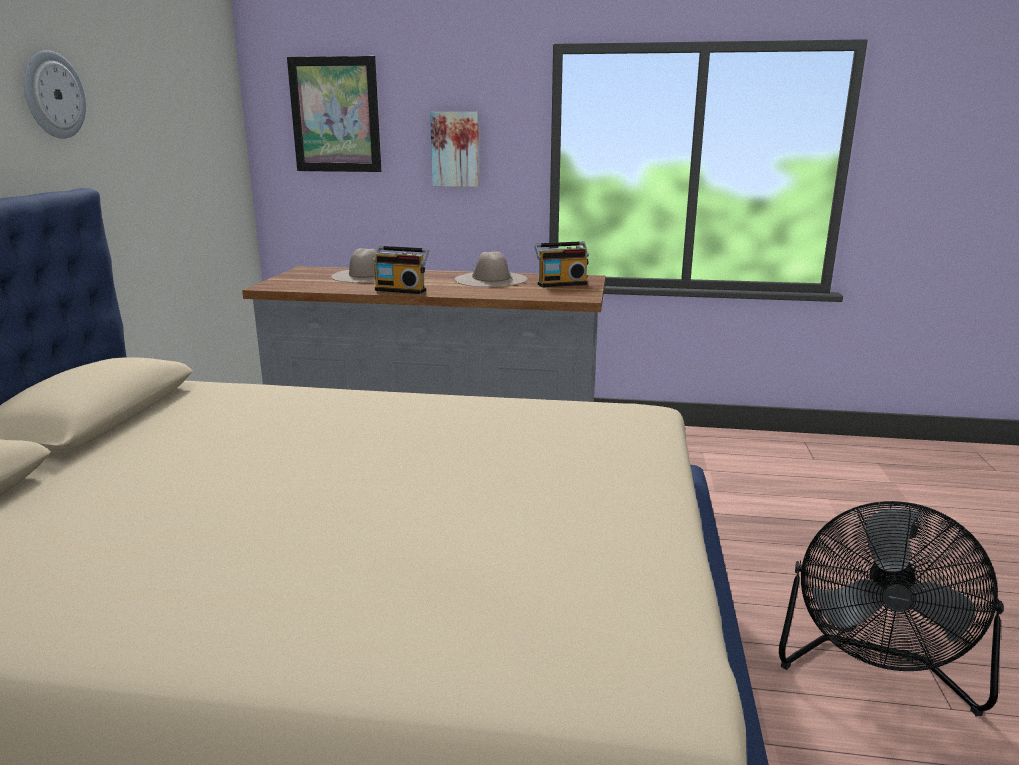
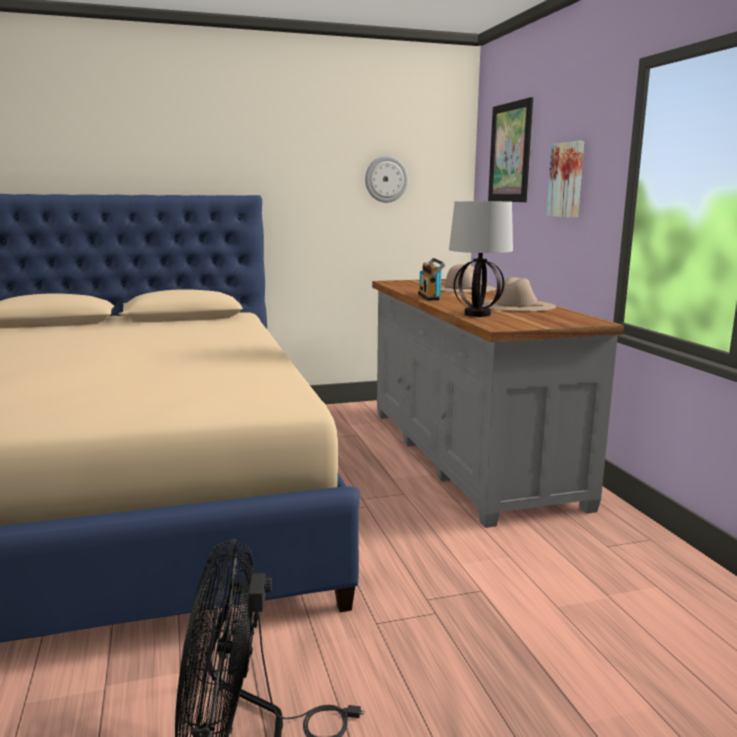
camera: 65 degrees right, 5 degrees down
wall clock [24,50,86,139] -> wall clock moved to [365,156,408,203]
radio [534,241,589,287] -> none
none -> table lamp [449,201,513,317]

